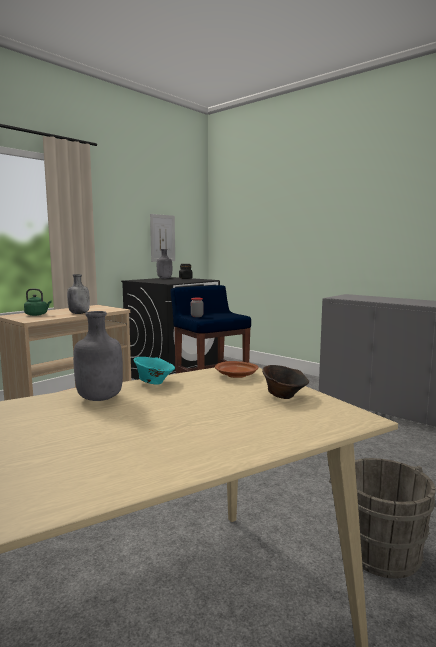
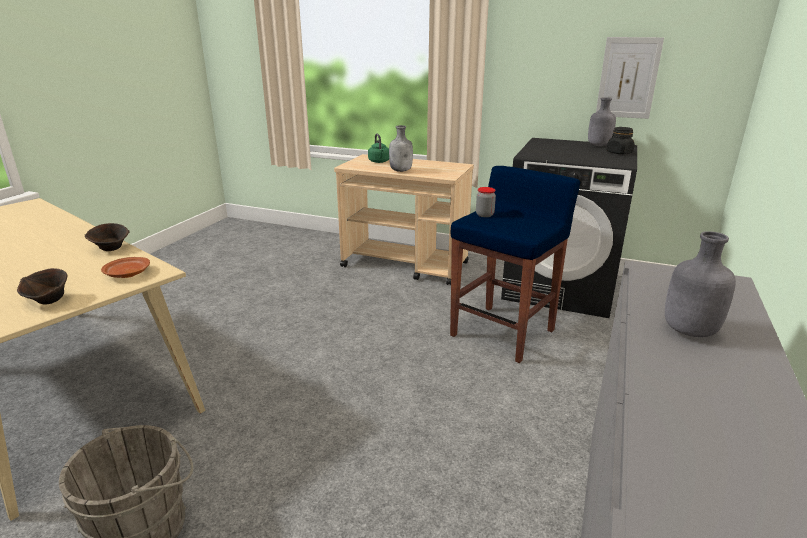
camera: 70 degrees right, 15 degrees up
grey bottle [73,311,123,401] -> grey bottle moved to [665,231,736,337]
turquoise bowl [134,357,175,384] -> brown bowl [85,223,130,251]

